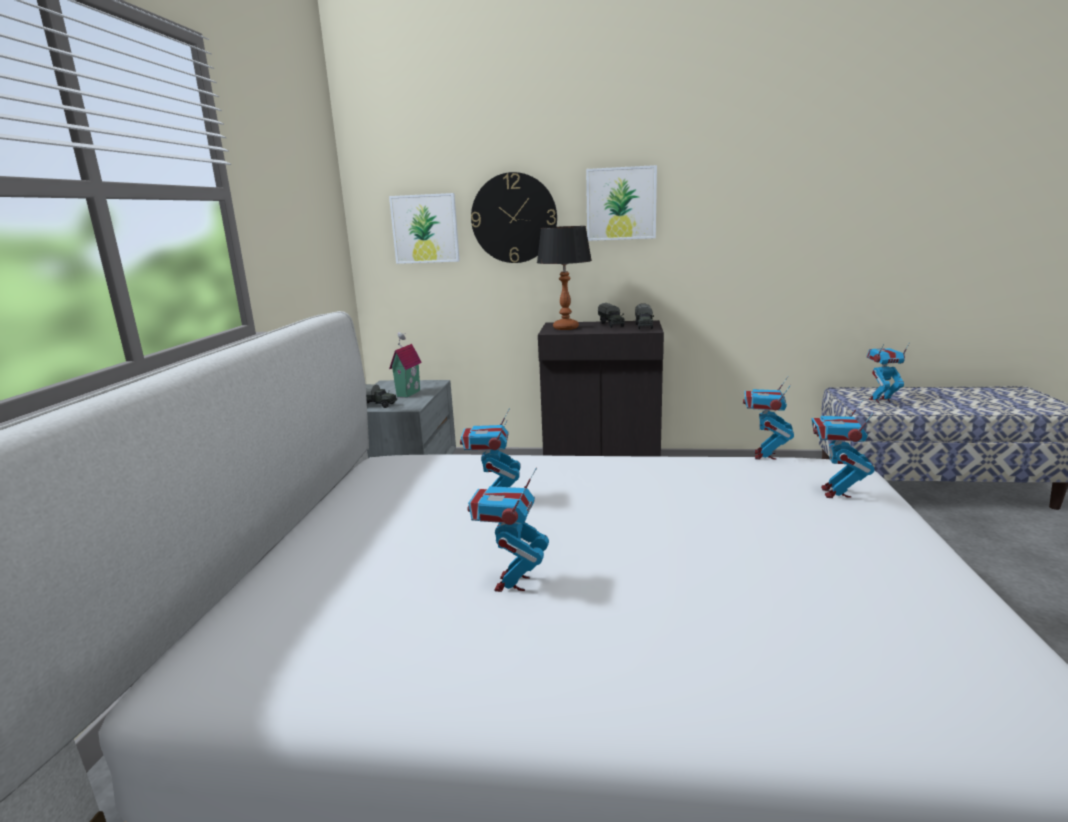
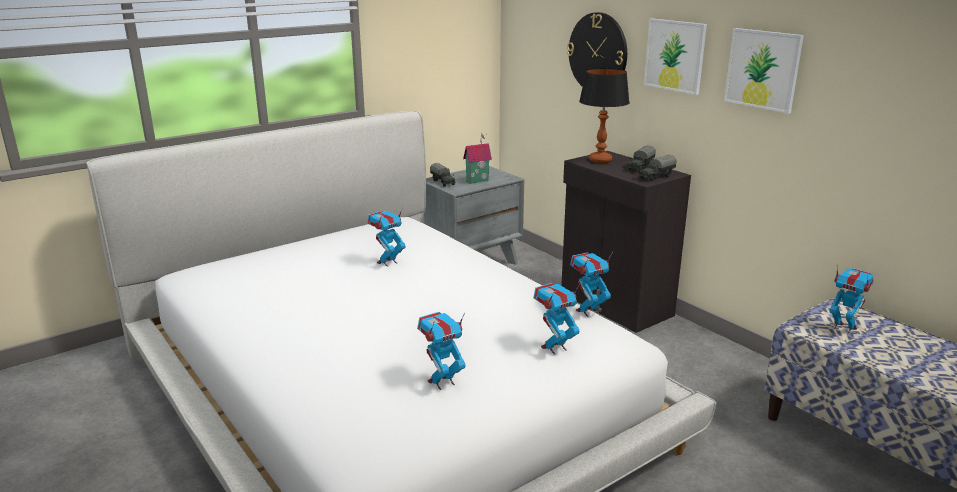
camera: 45 degrees right, 5 degrees up
picture [389,193,460,264] -> picture moved to [724,28,804,113]
toy robot [468,468,549,592] -> toy robot moved to [417,312,465,390]

